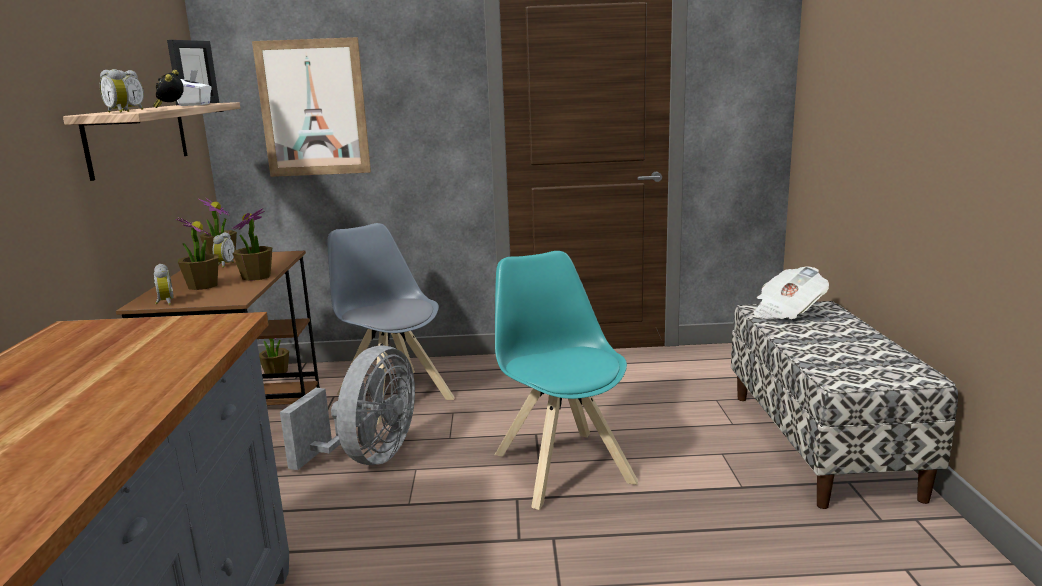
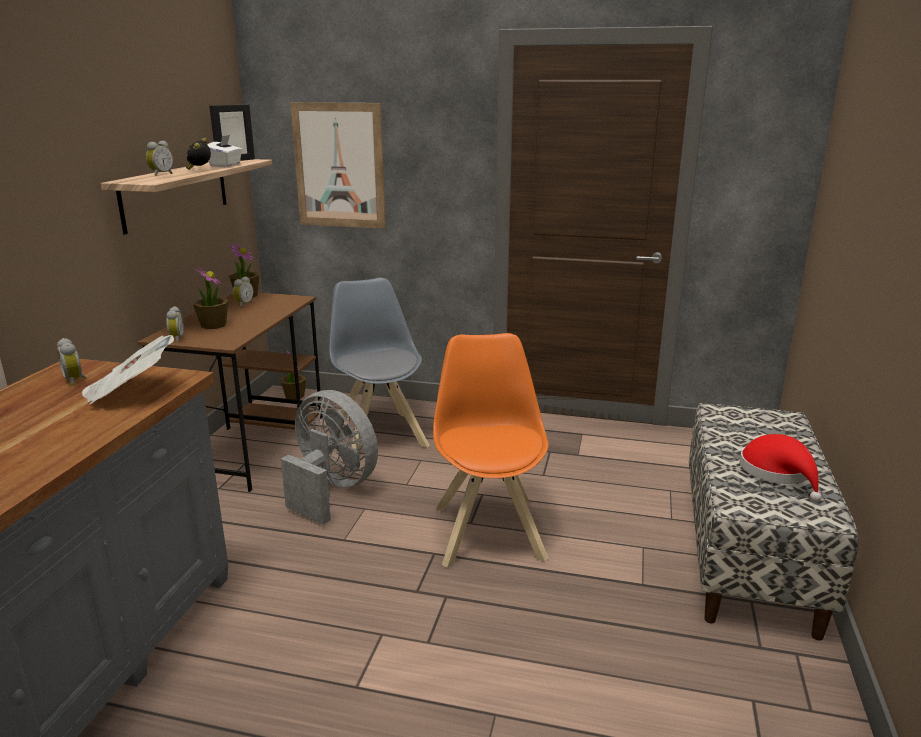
camera: 15 degrees right, 5 degrees up
alarm clock [100,69,130,113] -> alarm clock moved to [57,338,86,386]
potted plant [232,208,272,281] -> none
grey fan [280,345,415,470] -> grey fan turned 90 degrees counterclockwise [281,390,378,525]
turquoise chair [495,251,638,510] -> orange chair [433,333,549,568]
newspaper [753,266,829,319] -> newspaper moved to [82,335,174,405]
none -> red hat [740,434,822,502]

